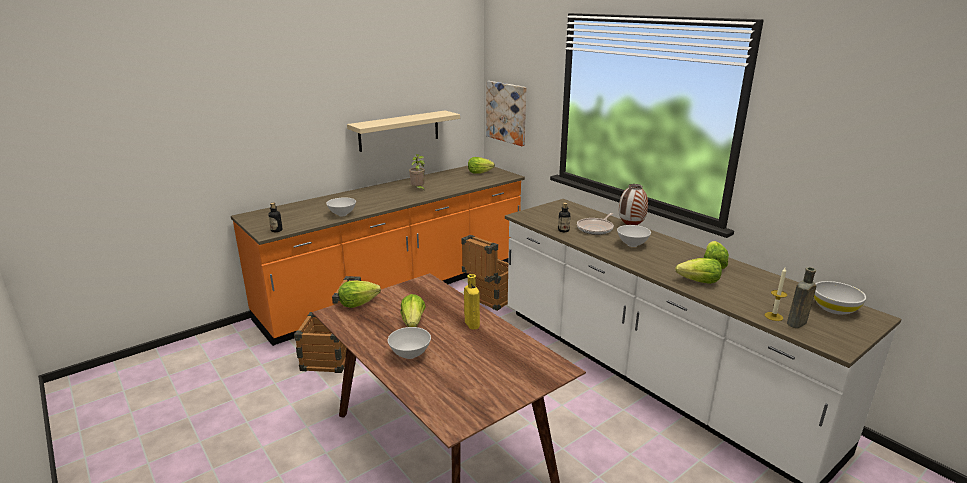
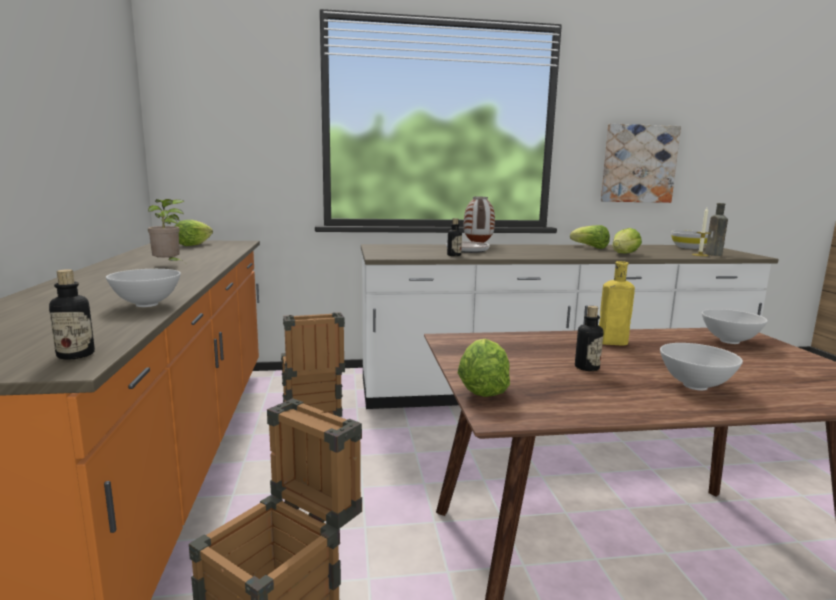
camera: 60 degrees left, 10 degrees down
beige shelf [347,111,460,152] -> none
lettuce [400,294,426,327] -> bottle [575,306,603,371]
picture [486,81,527,146] -> picture moved to [601,123,681,203]
white bowl [617,225,651,247] -> white bowl moved to [702,309,768,344]

